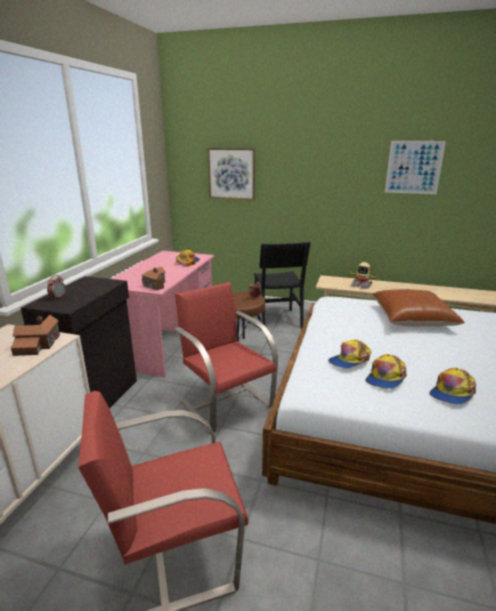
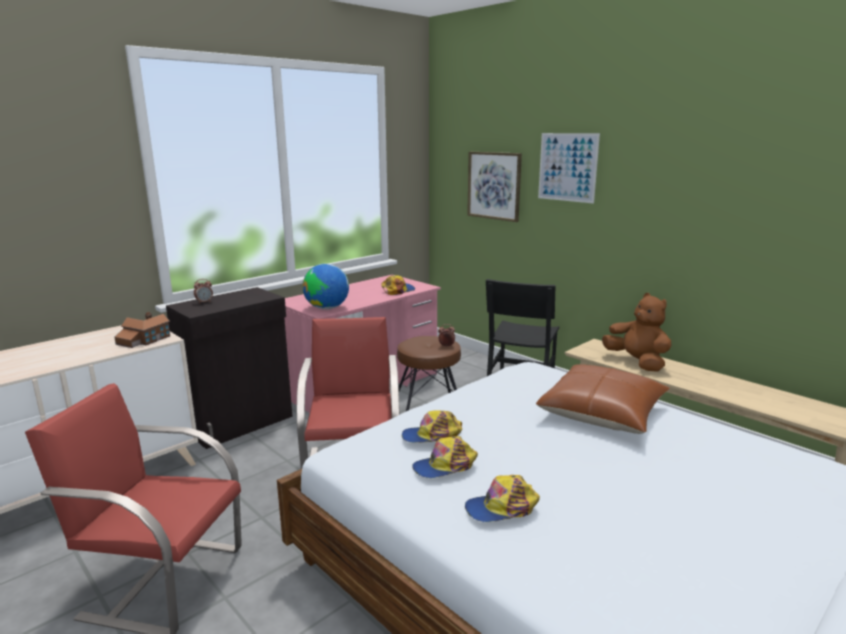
camera: 30 degrees right, 5 degrees down
toy house [141,267,165,290] -> globe [302,264,349,310]
toy robot [347,262,378,289] -> brown plush toy [602,293,671,372]
picture [385,141,446,194] -> picture moved to [538,133,600,204]

